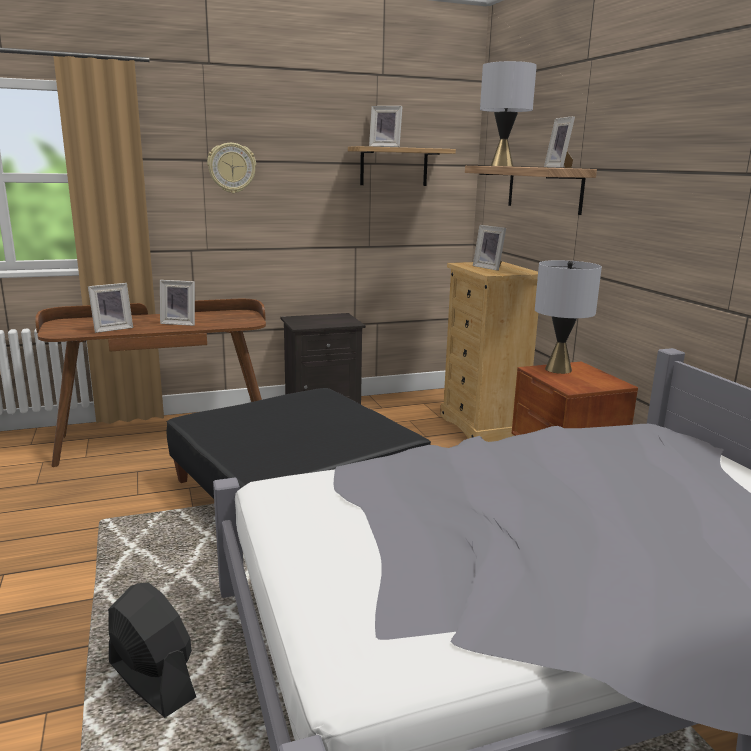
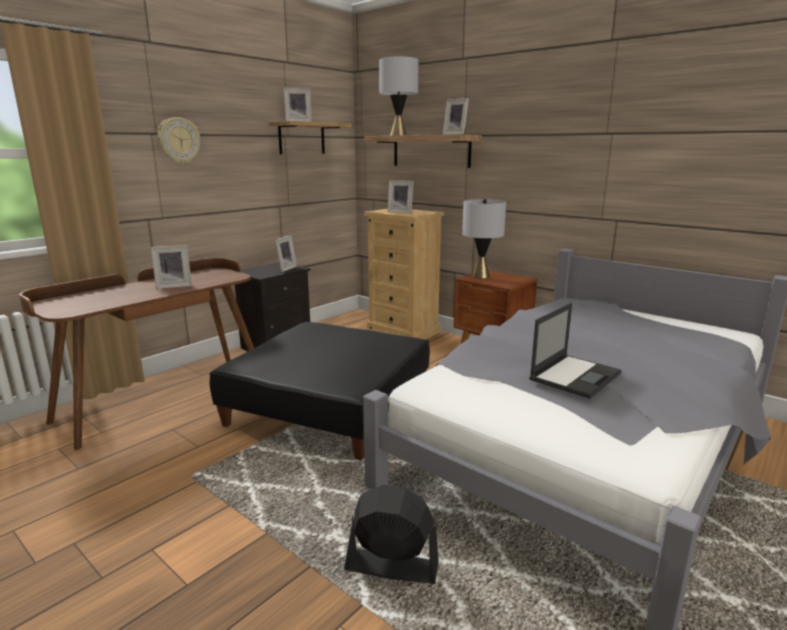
camera: 30 degrees left, 0 degrees up
picture frame [88,283,133,333] -> picture frame moved to [275,235,297,272]
none -> laptop [529,303,622,399]

